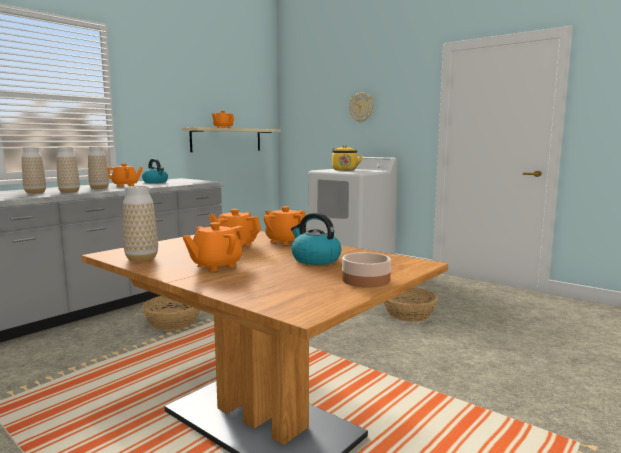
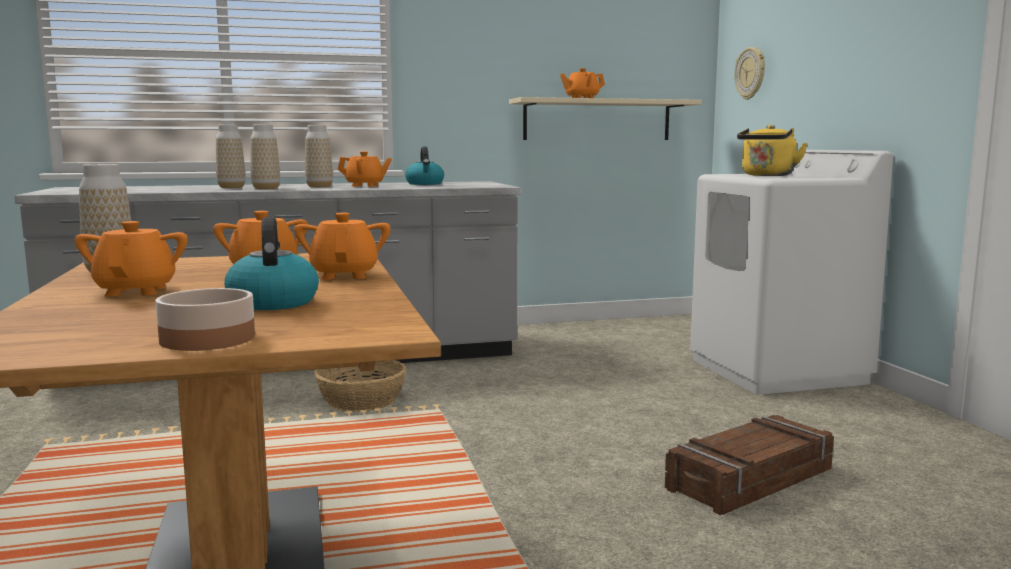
camera: 35 degrees right, 0 degrees up
orange teapot [182,222,246,272] -> orange teapot turned 90 degrees clockwise [75,221,188,297]
wall clock [349,93,374,122] -> wall clock moved to [734,47,765,100]
basket [384,288,438,322] -> crate [665,415,834,515]

